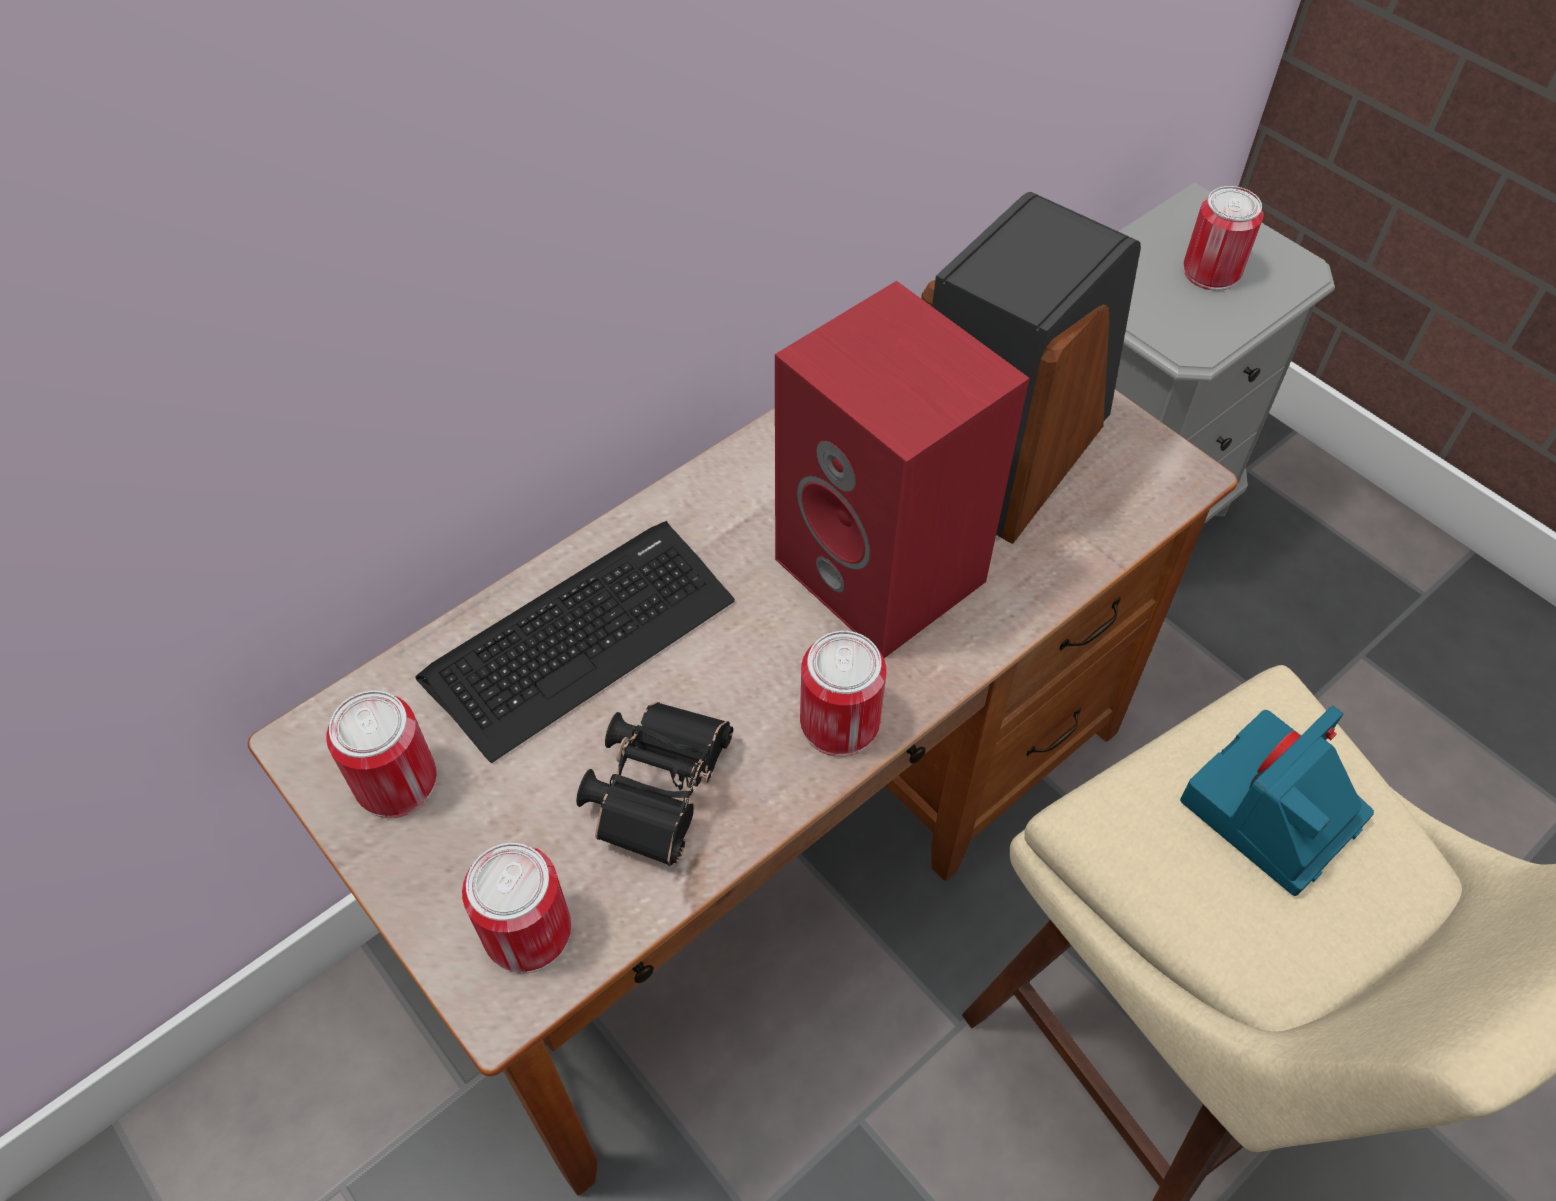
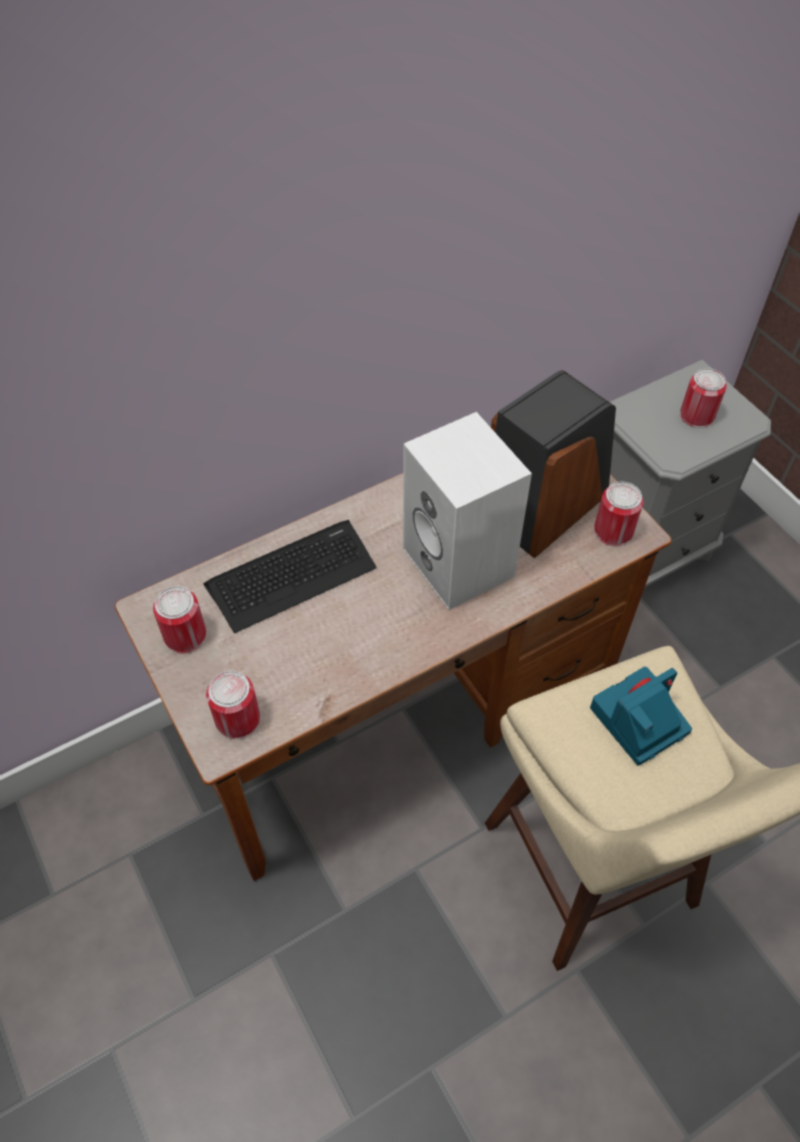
camera: 10 degrees right, 0 degrees up
black binoculars [576,702,733,866] -> none
red speaker [775,281,1030,658] -> white speaker [403,412,532,610]
can [800,631,886,757] -> can moved to [594,482,644,546]

